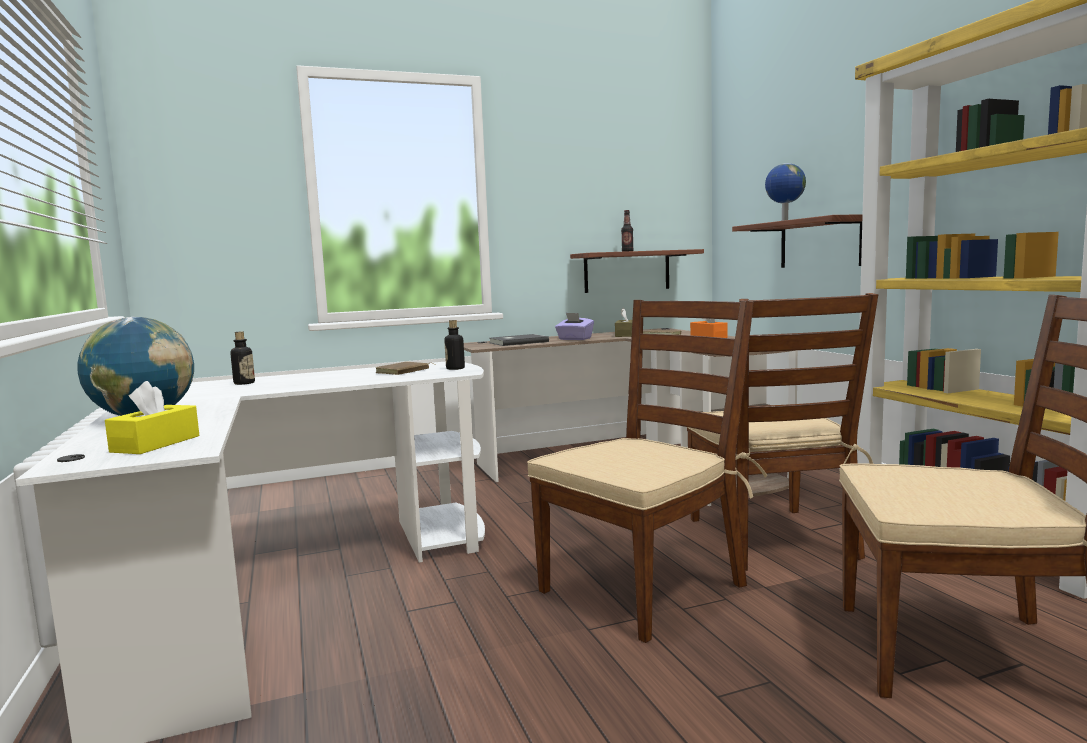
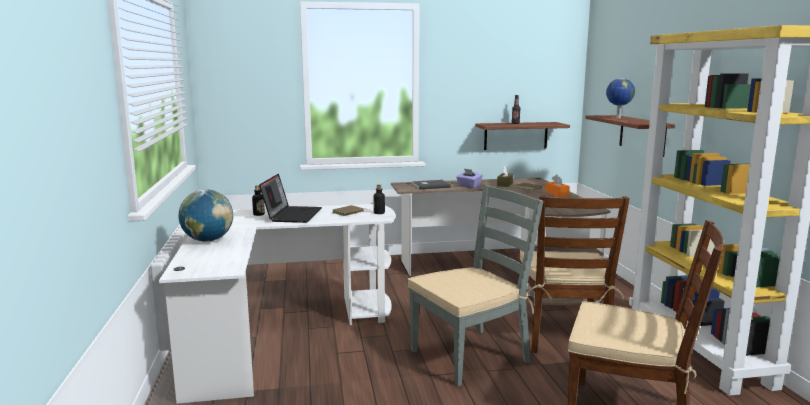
camera: 10 degrees right, 5 degrees up
yellow tissue box [105,381,199,454] -> none
brown chair [527,300,754,643] -> grey chair [408,185,543,387]
none -> laptop [259,174,322,223]

